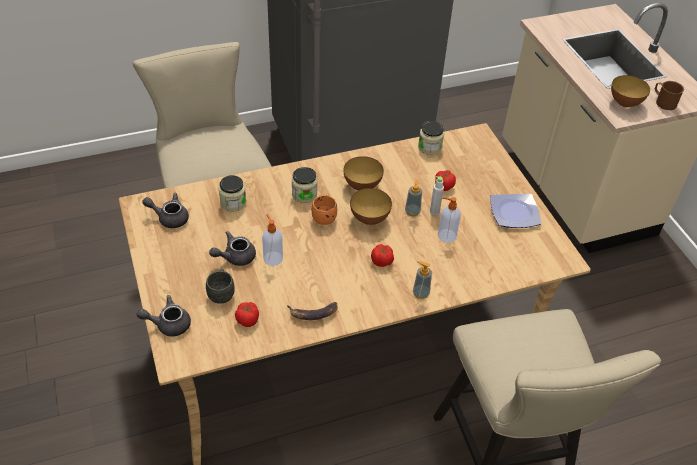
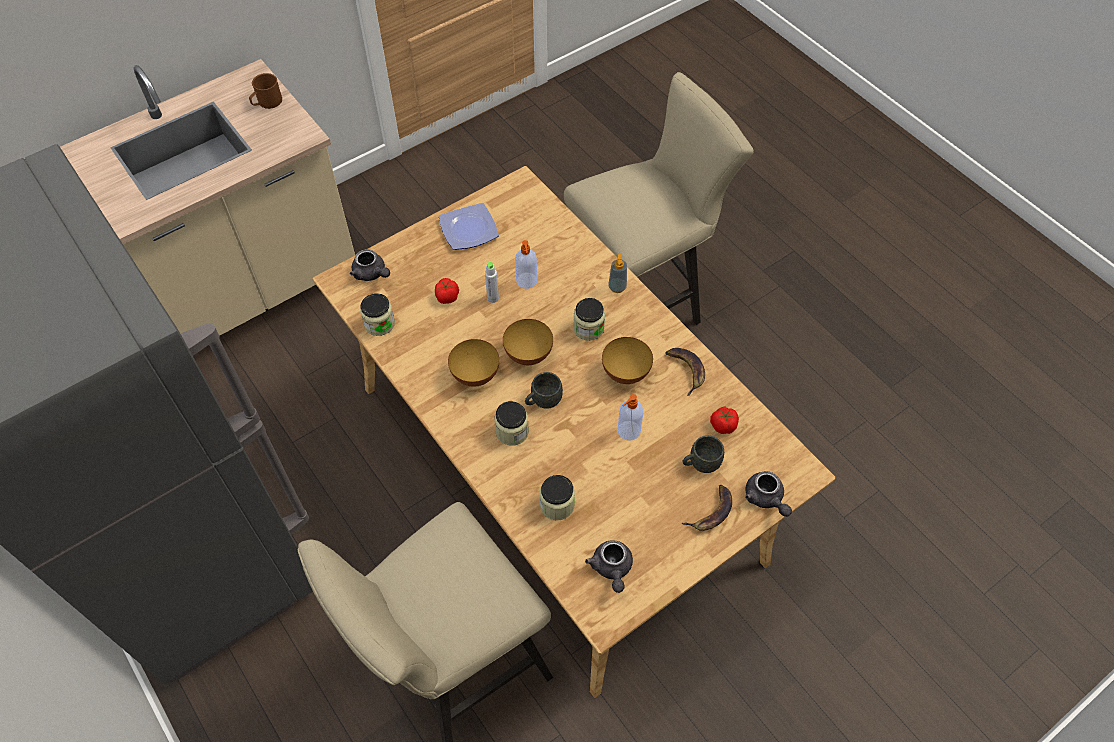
camera: 105 degrees left, 10 degrees up
grey teapot [209,231,256,266] -> grey teapot moved to [350,249,390,281]
orange mug [312,194,337,225] -> grey mug [525,372,563,409]
tomato [371,244,394,267] -> jar [573,298,605,341]
soap dispenser [405,179,422,217] -> none
bowl [611,75,650,107] -> bowl moved to [602,337,653,384]
none -> banana [682,485,732,531]

